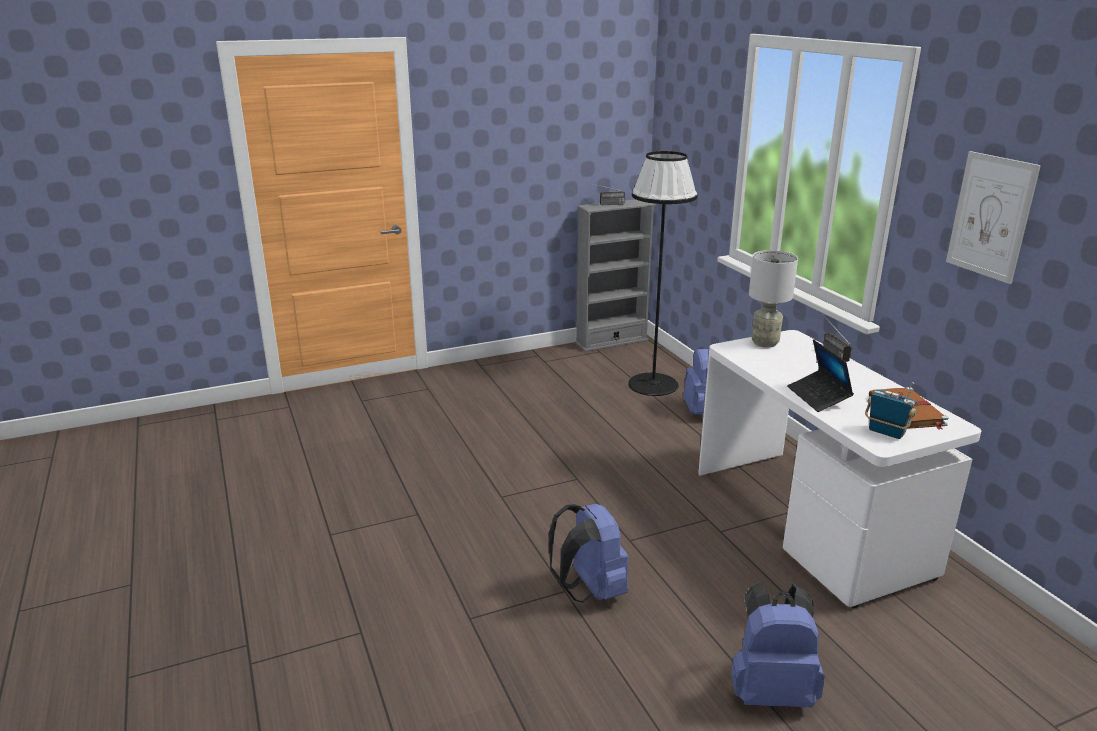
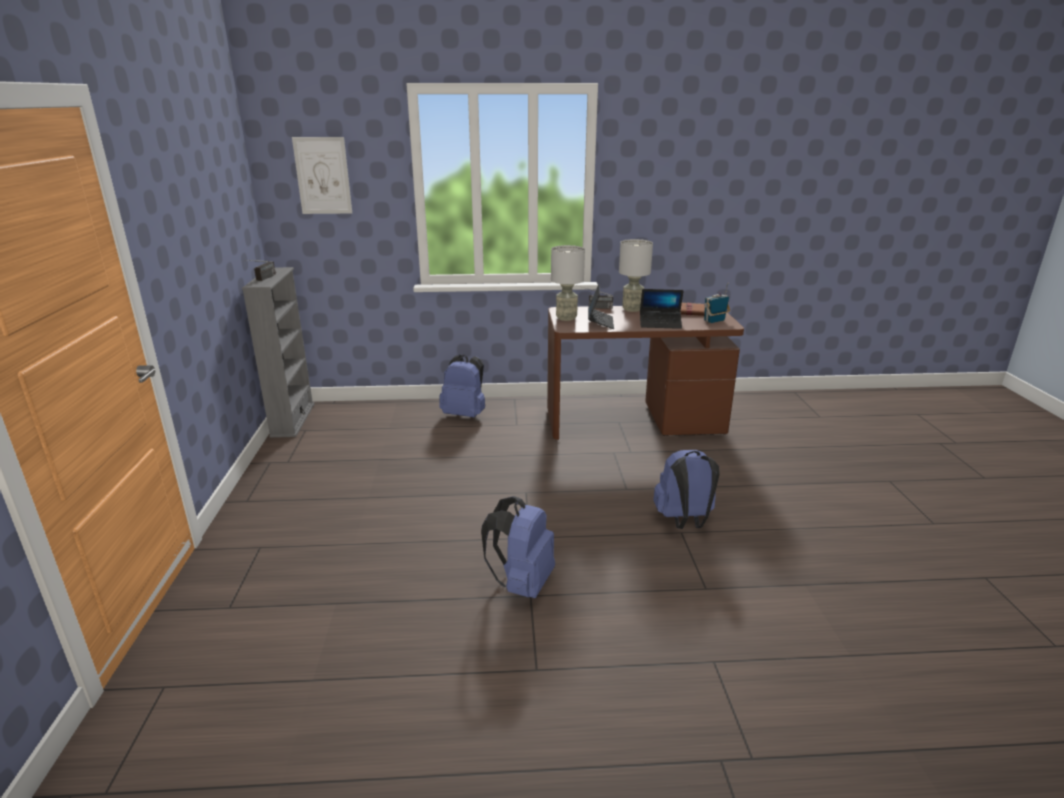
camera: 70 degrees left, 0 degrees up
black floor lamp [628,151,697,396] -> none
white desk [698,330,981,608] -> brown desk [547,306,744,440]
blue backpack [731,582,825,708] -> blue backpack moved to [481,496,555,598]
picture [946,151,1041,284] -> picture moved to [292,137,352,214]
none -> laptop [588,284,614,329]
none -> grey table lamp [619,239,653,312]

